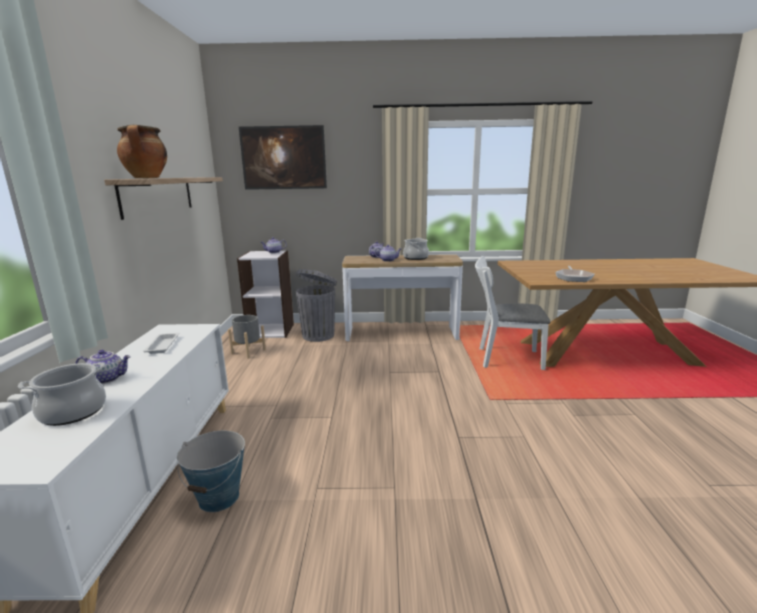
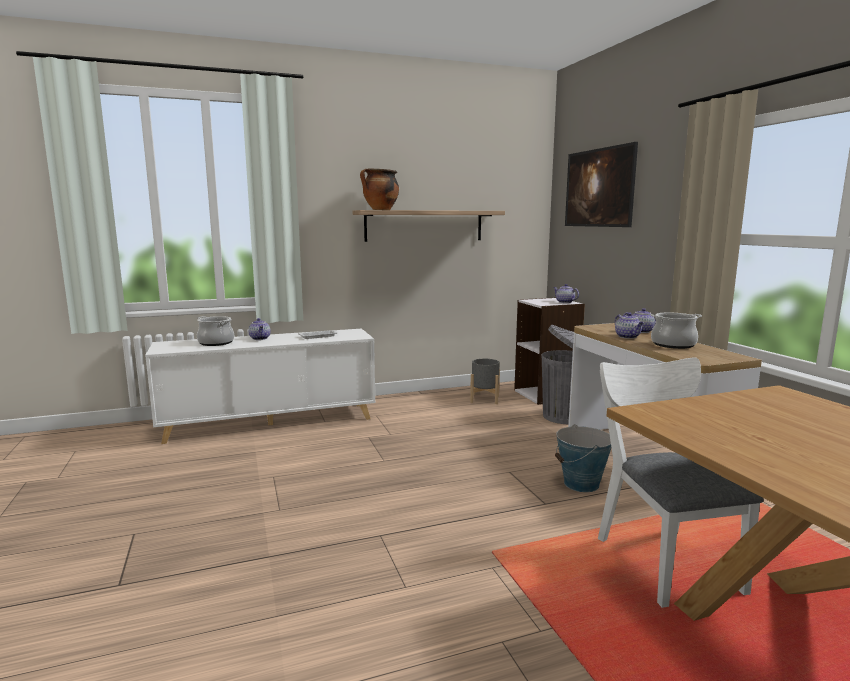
camera: 70 degrees right, 5 degrees down
bucket [177,431,245,512] -> bucket moved to [555,424,611,492]
frying pan [555,266,595,282] -> none

